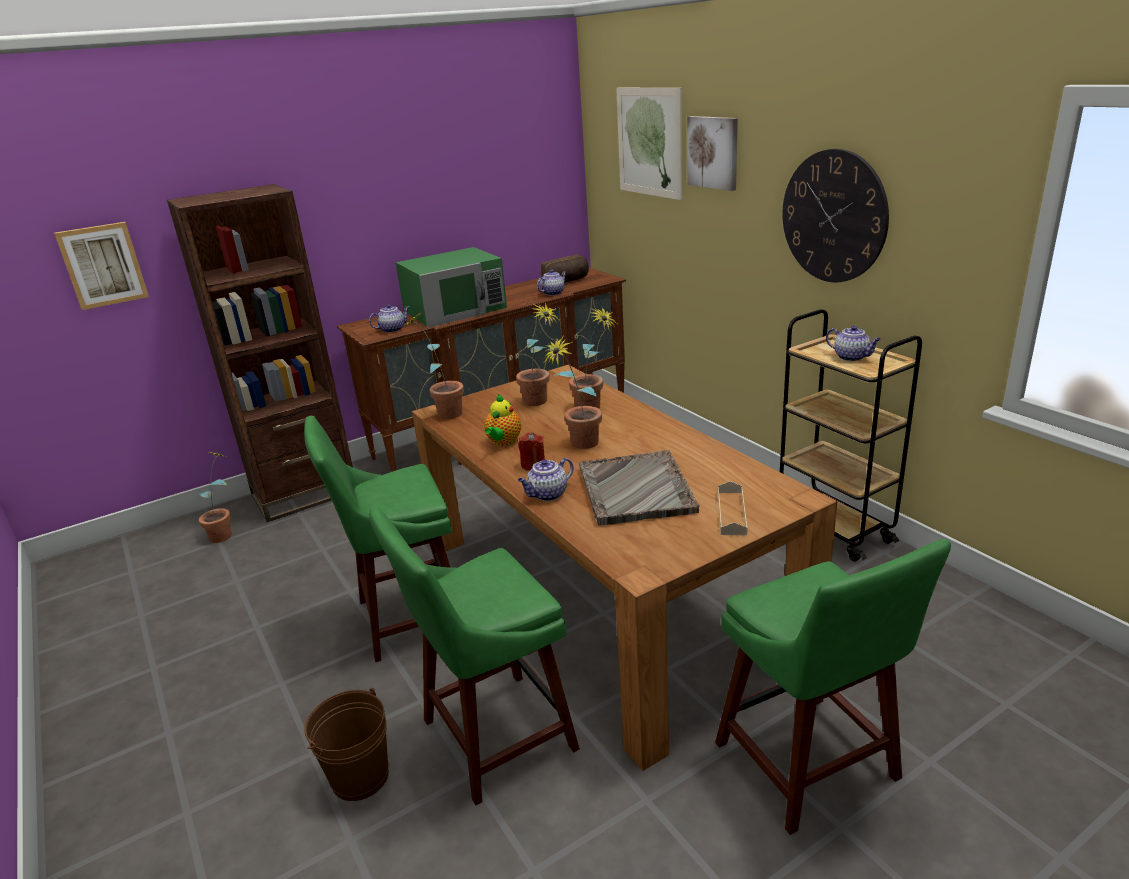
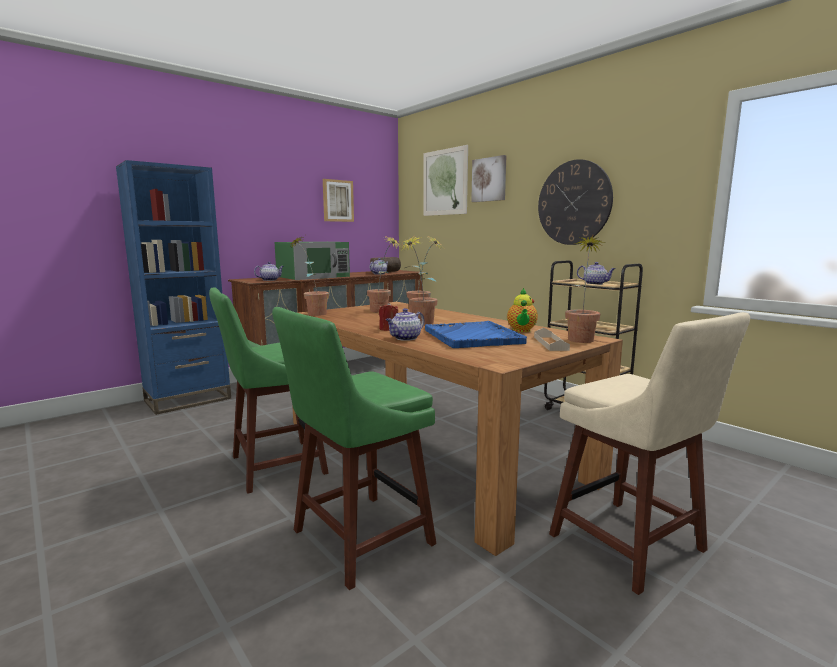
camera: 10 degrees left, 15 degrees down
picture [54,222,149,310] -> picture moved to [323,179,354,222]
brown bookcase [167,184,353,522] -> blue bookcase [116,160,231,415]
potted plant [199,452,232,543] -> potted plant moved to [565,235,604,343]
brown bucket [304,687,389,801] -> none
teapot [484,394,521,446] -> teapot moved to [507,288,538,332]
grey tray [579,450,700,526] -> blue tray [425,321,527,348]
green chair [715,539,951,835] -> beige chair [549,312,750,595]

